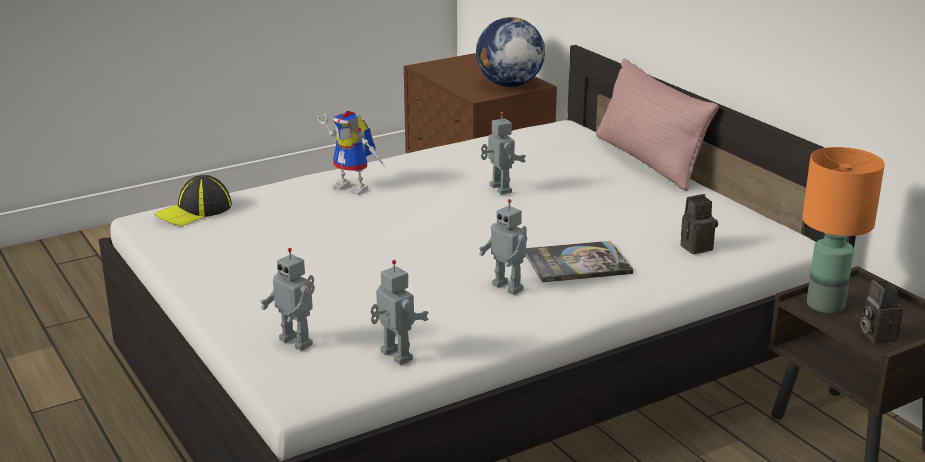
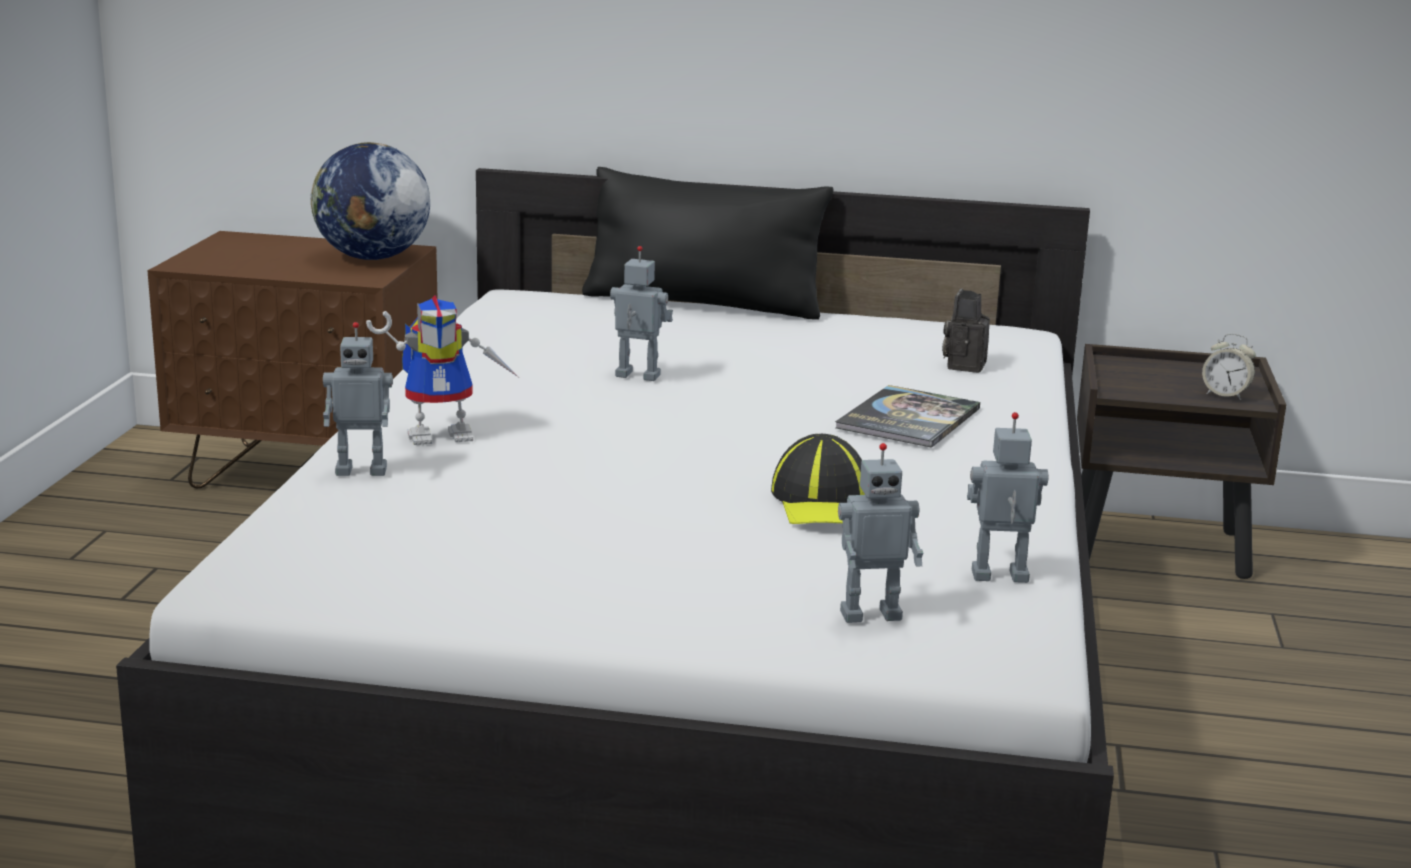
camera: 50 degrees left, 5 degrees down
cap [155,175,232,226] -> cap moved to [771,434,865,524]
toy robot [479,199,527,295] -> toy robot moved to [323,322,393,476]
pink pillow [596,58,719,191] -> black pillow [582,167,834,319]
orange table lamp [802,147,885,314] -> none
camera [861,280,903,344] -> alarm clock [1202,334,1256,400]

